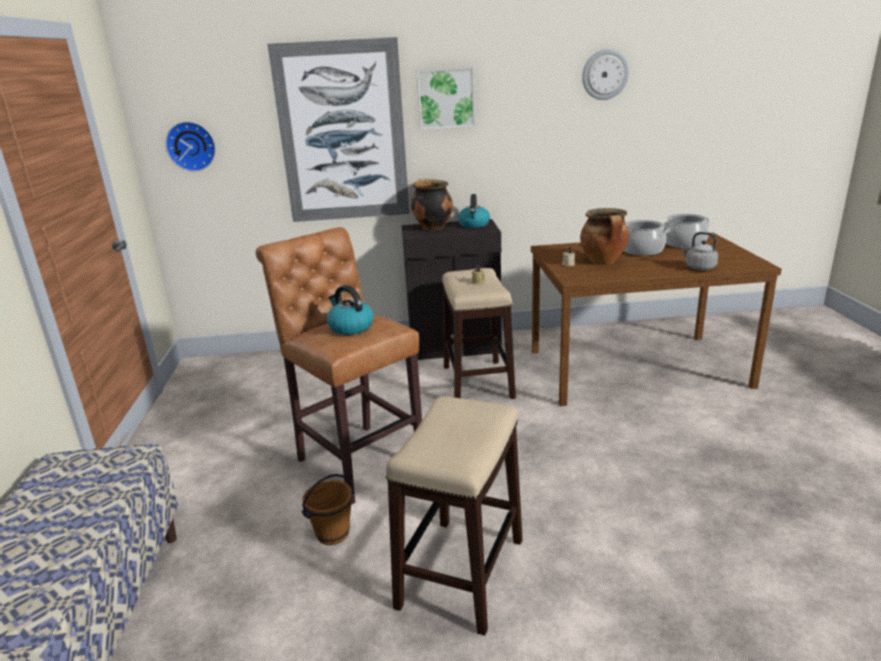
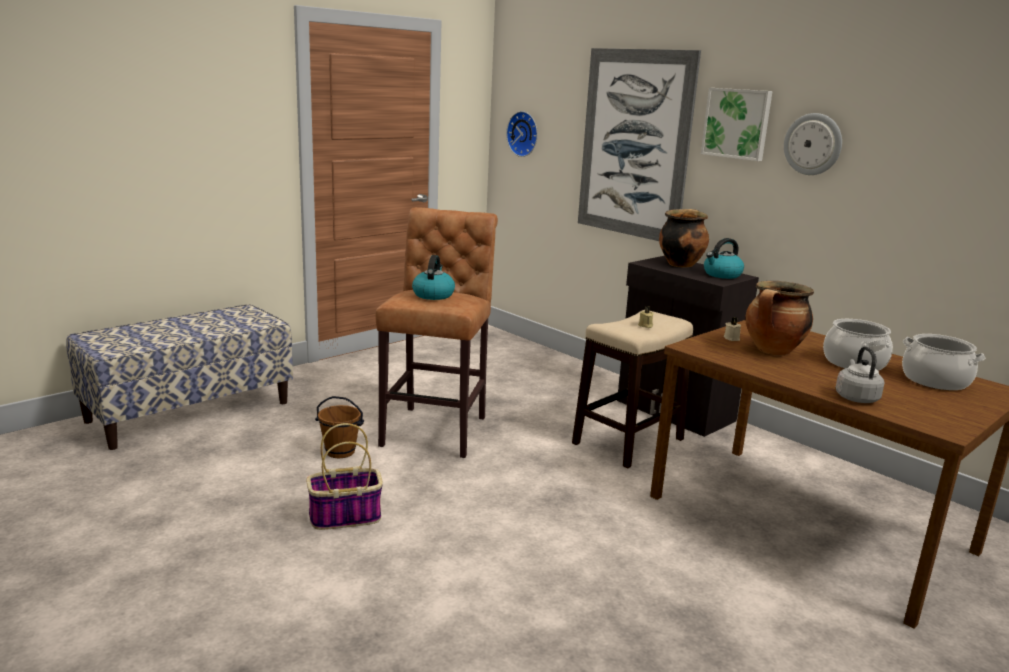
camera: 50 degrees right, 5 degrees down
stool [386,397,523,636] -> basket [306,423,383,530]
wall clock [582,49,629,100] -> wall clock moved to [784,113,842,175]

